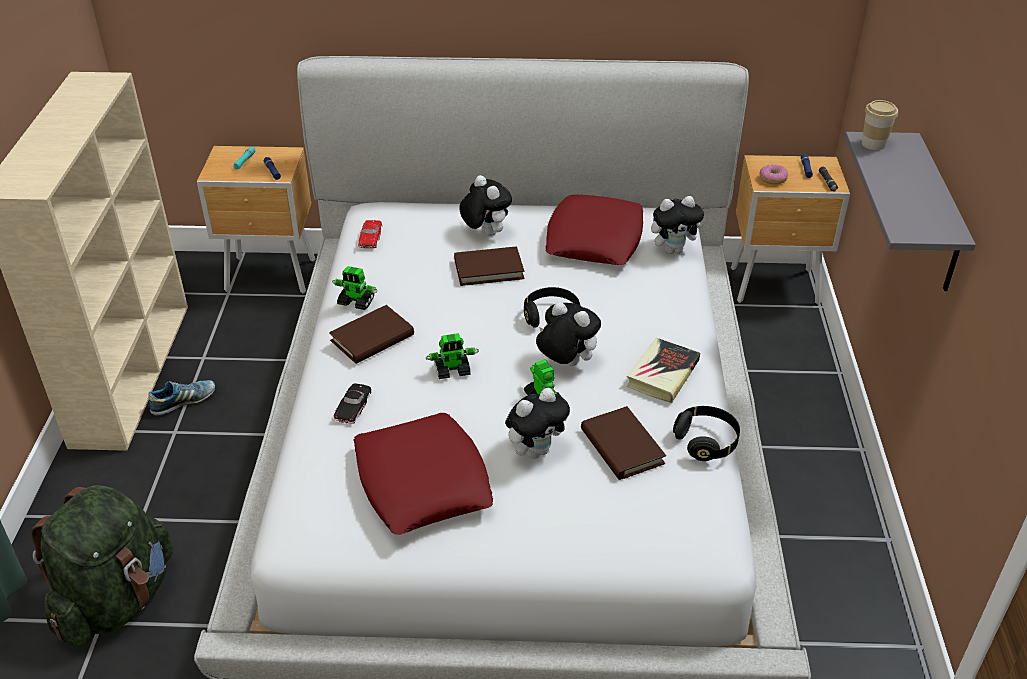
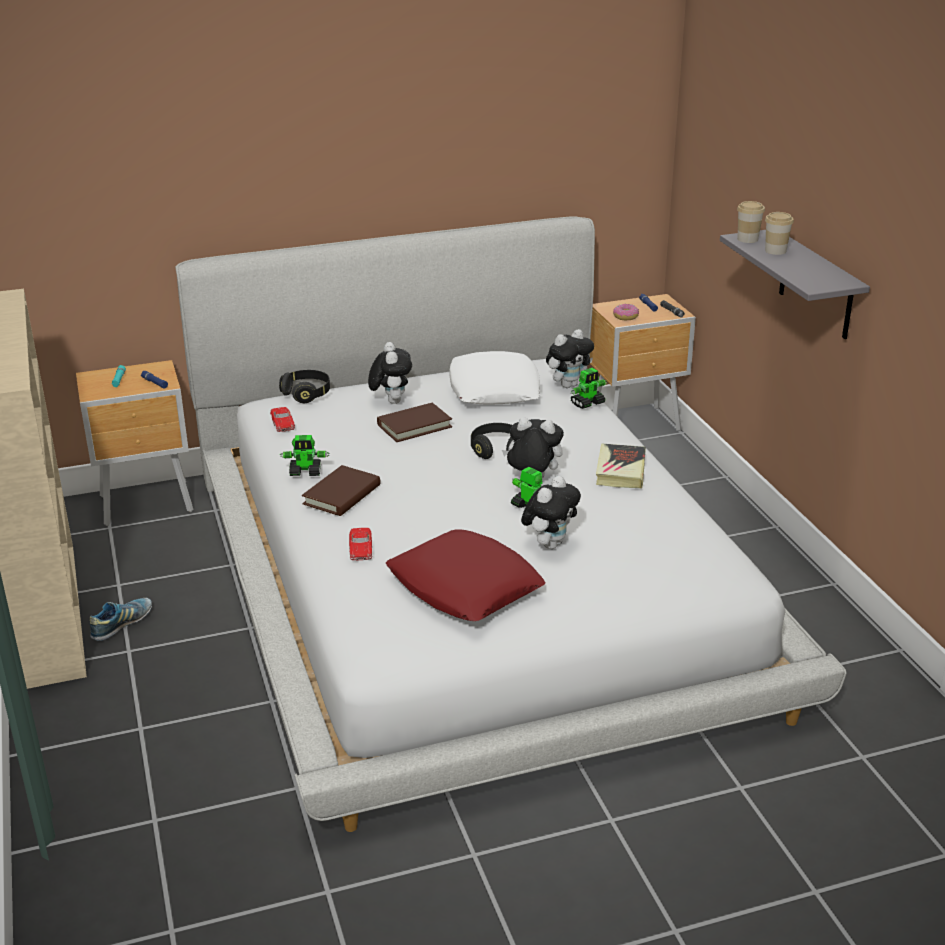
camera: 20 degrees left, 10 degrees down
green backpack [31,486,174,646] -> none
black toy car [334,383,371,424] -> red toy car [349,528,372,561]
toy robot [425,333,479,379] -> toy robot moved to [571,368,607,409]
plush toy [459,175,512,236] -> plush toy turned 45 degrees clockwise [368,342,412,404]
red pillow [546,195,643,265] -> white pillow [450,351,540,405]
brown book [581,406,666,480] -> none
black headphones [673,406,740,461] -> black headphones moved to [279,370,330,403]
none -> cup [765,212,794,255]

